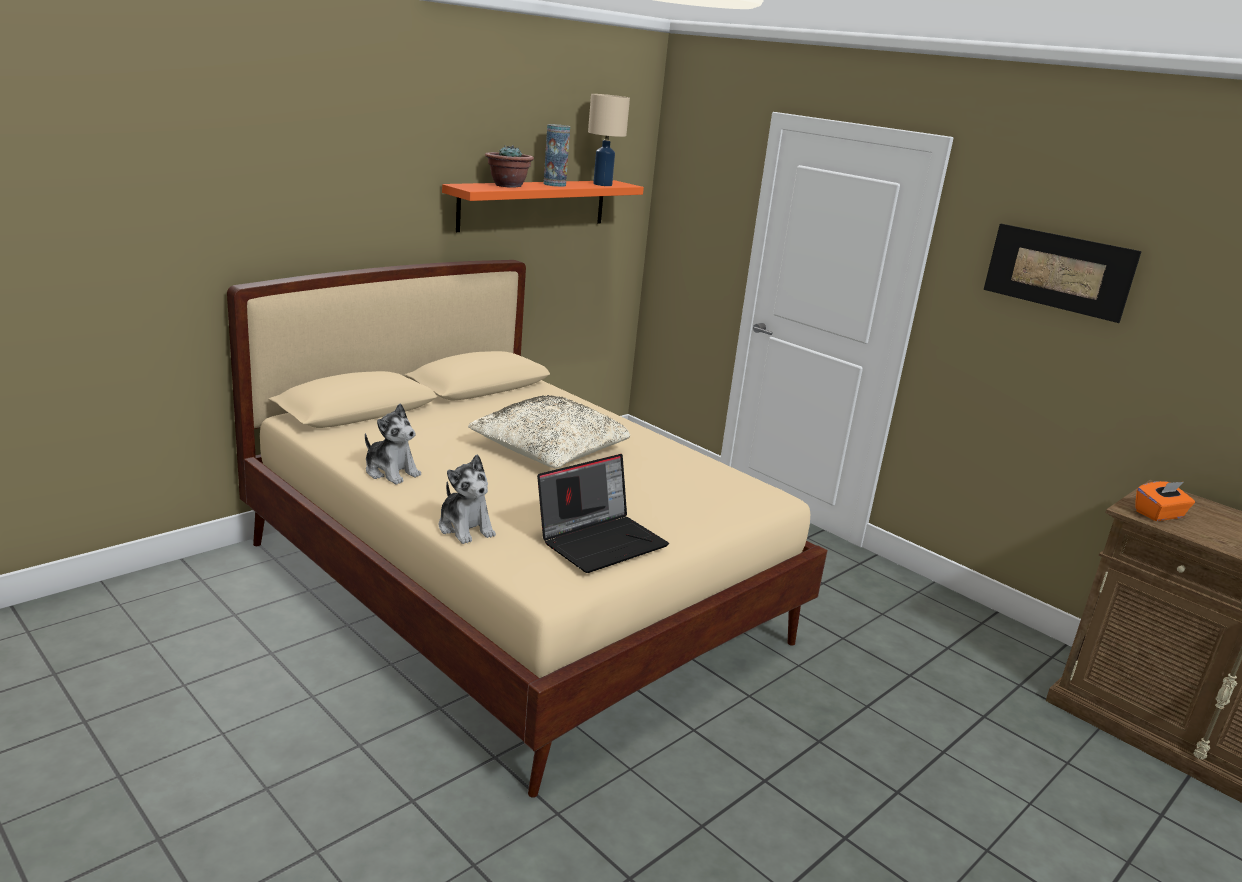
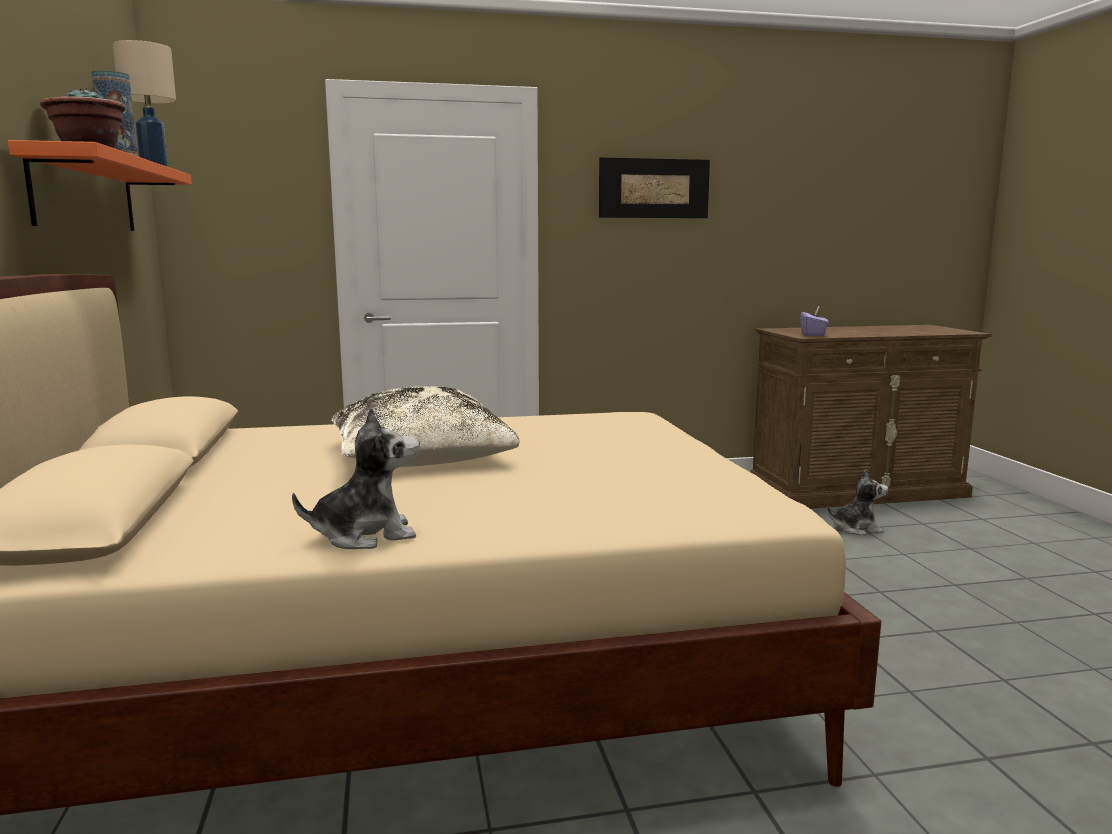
camera: 55 degrees left, 10 degrees down
plush toy [438,455,496,544] -> plush toy moved to [827,469,888,535]
laptop [537,454,669,573] -> none
orange tissue box [1135,481,1195,521] -> purple tissue box [800,306,828,336]

